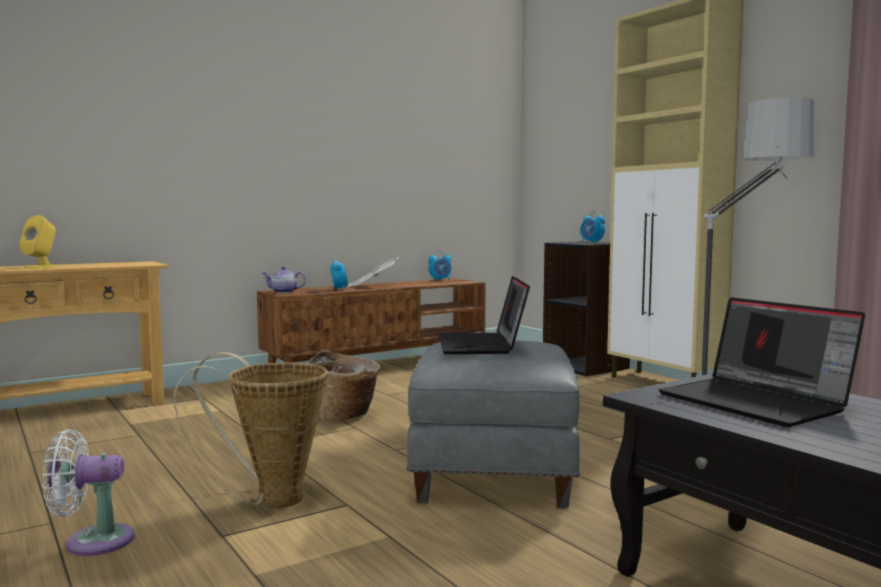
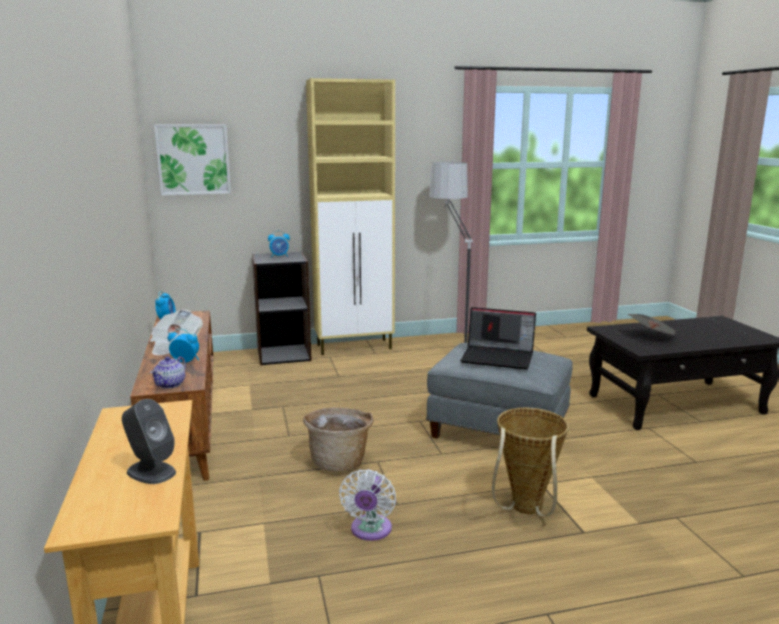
camera: 70 degrees left, 10 degrees up
yellow speaker [20,215,59,269] -> grey speaker [122,399,176,484]
white fan [42,429,135,556] -> white fan moved to [339,469,396,541]
laptop [658,297,865,427] -> newspaper [627,314,678,335]
none -> picture [154,124,231,195]

